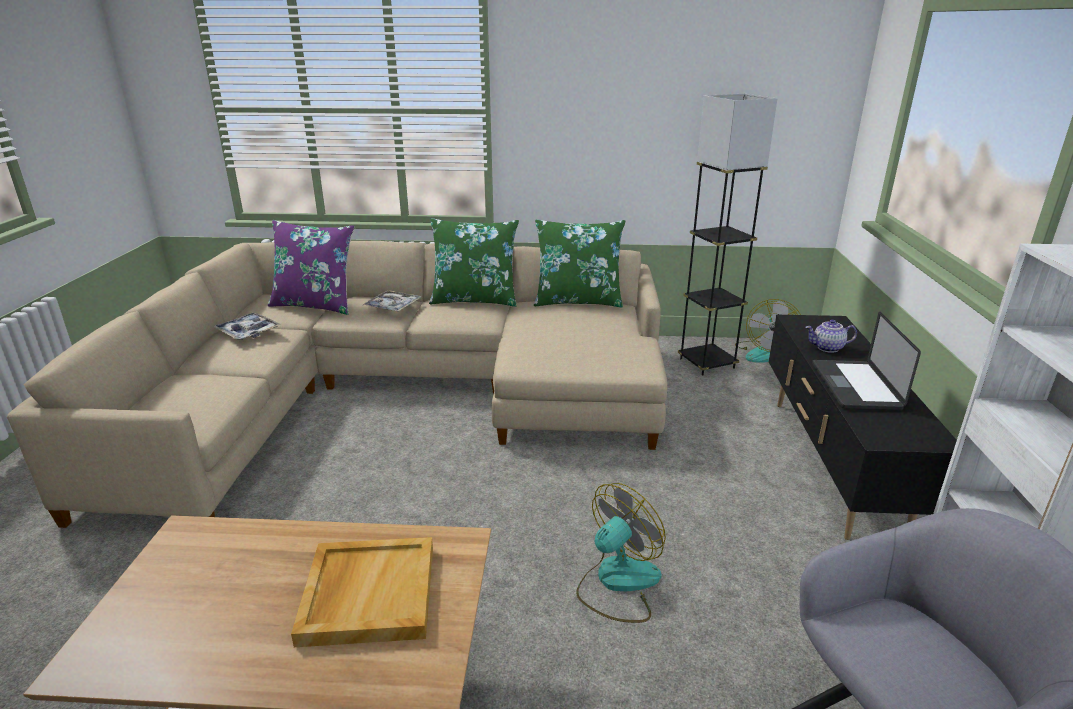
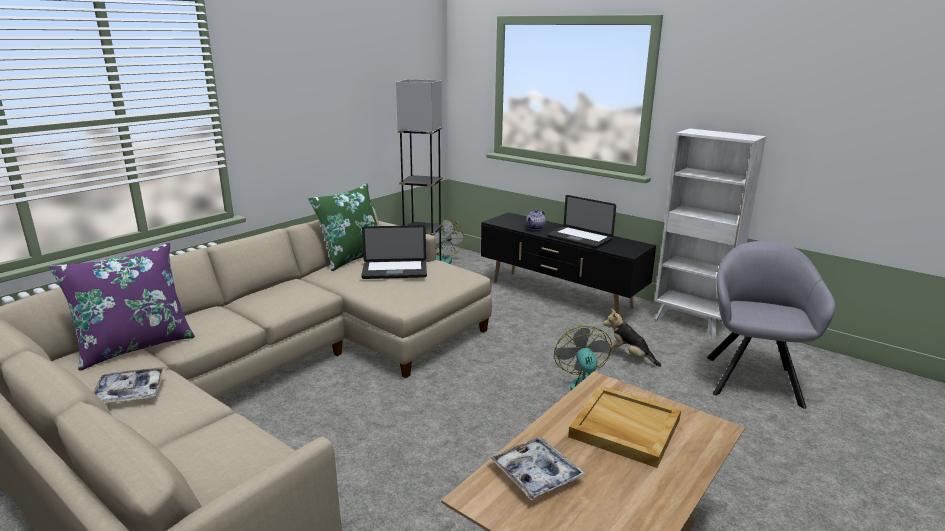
camera: 55 degrees left, 5 degrees down
tray [363,290,421,312] -> tray moved to [489,437,586,500]
green pillow [429,218,519,307] -> none
none -> laptop [361,225,427,279]
none -> plush toy [603,309,662,367]

